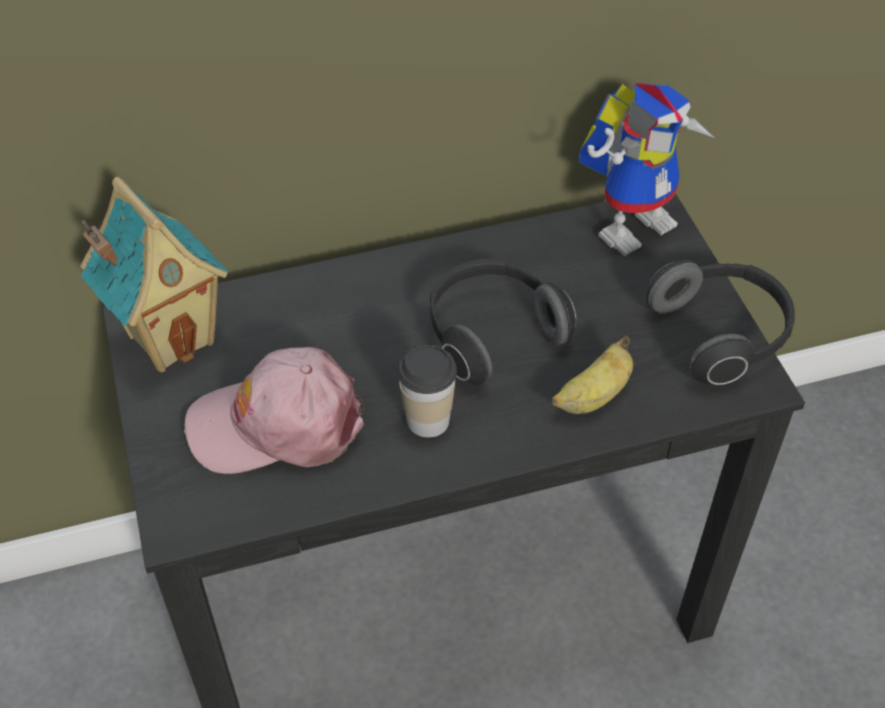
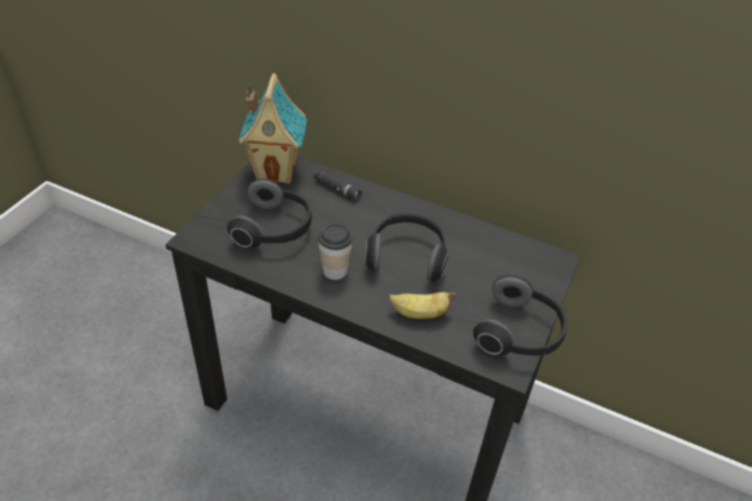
camera: 40 degrees right, 5 degrees down
pink cap [184,347,364,474] -> headphones [227,179,312,248]
toy robot [579,83,714,256] -> none
none -> black flashlight [314,169,362,201]

